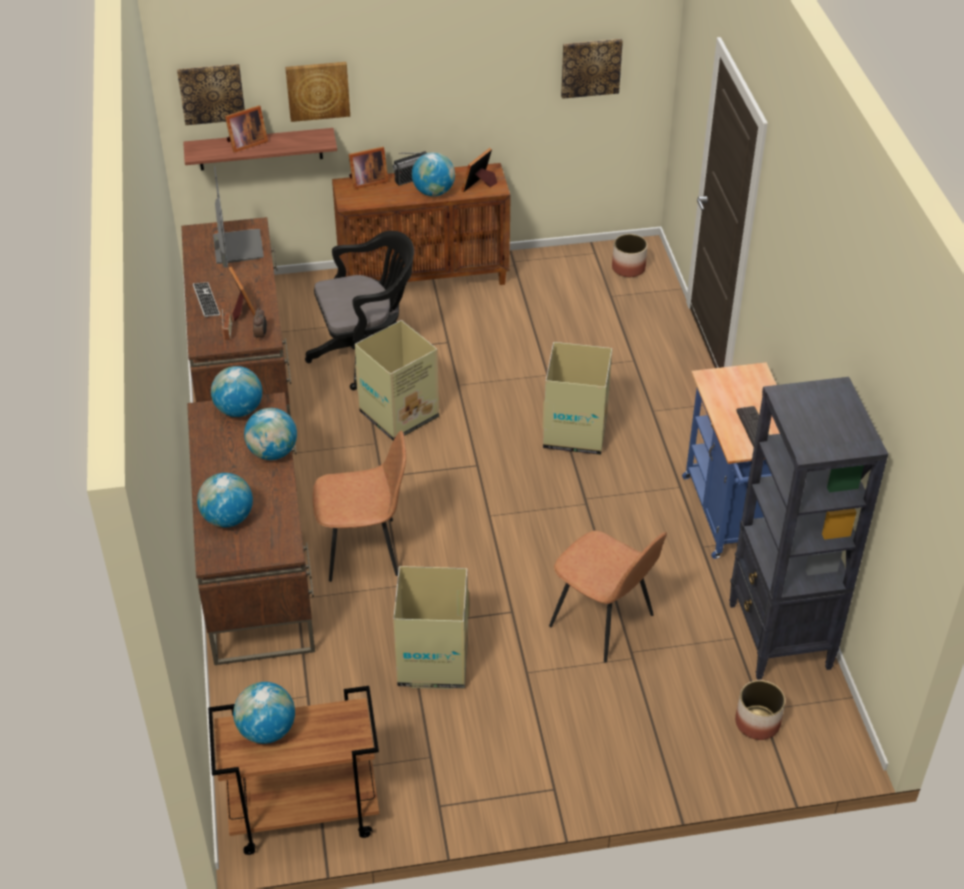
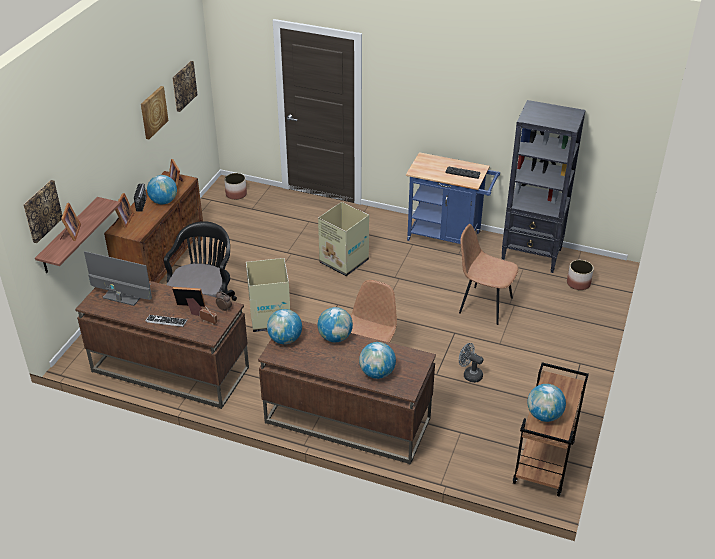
camera: 60 degrees left, 5 degrees down
picture [285,62,350,122] -> picture moved to [141,86,169,139]
cardboard box [393,566,469,689] -> grey fan [459,343,484,383]
brown chair [549,530,667,663] -> brown chair turned 135 degrees counterclockwise [459,224,518,325]

